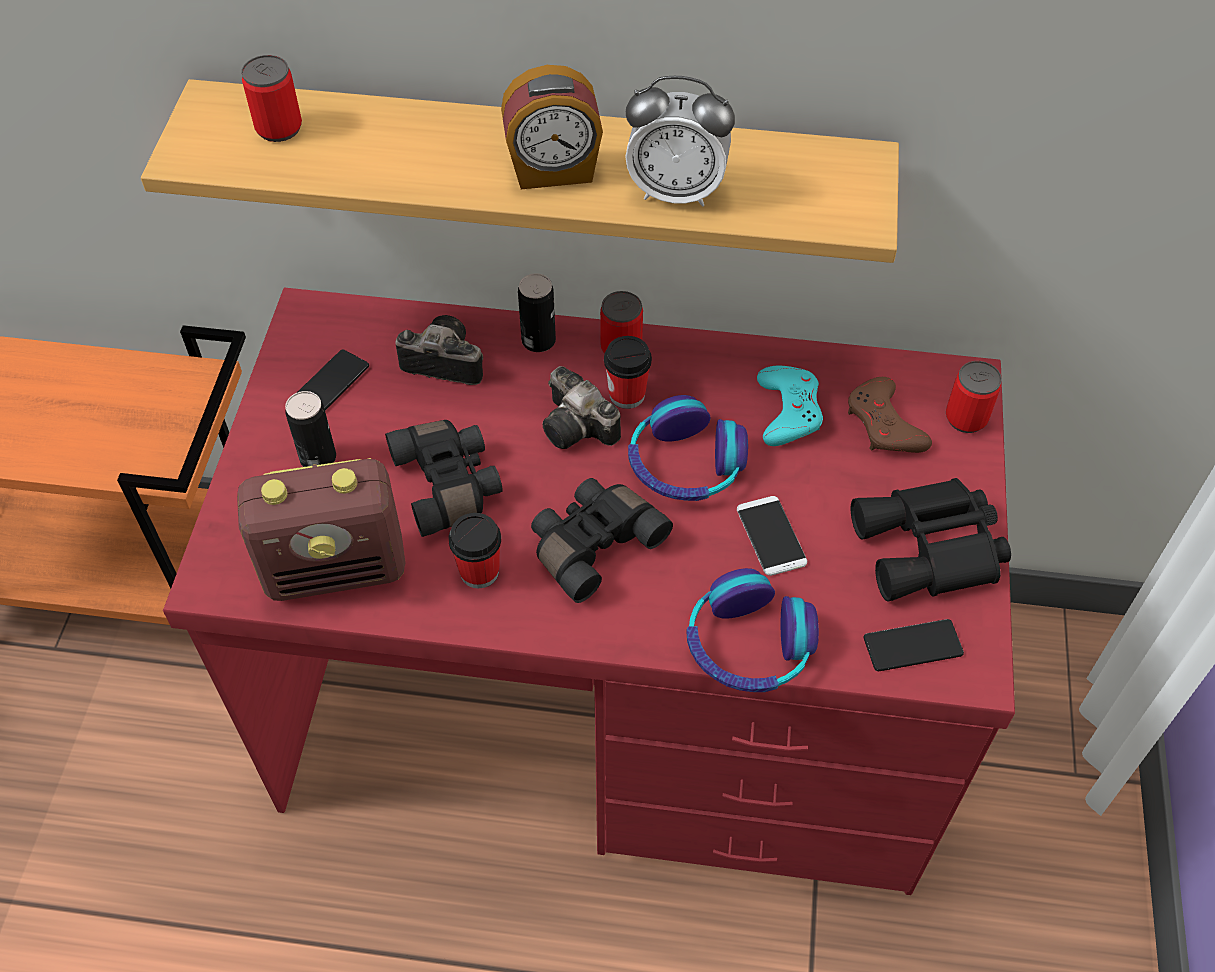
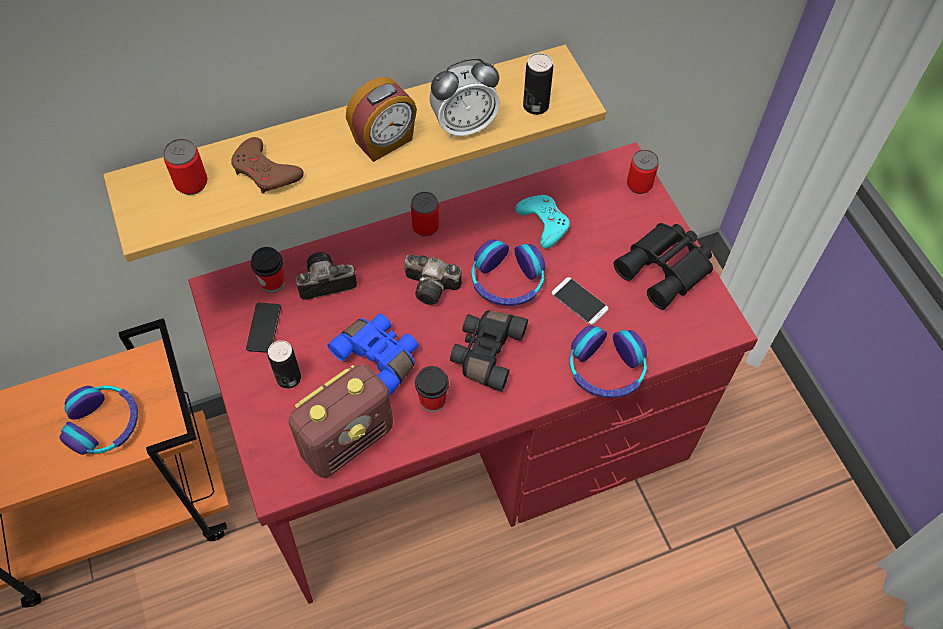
camera: 30 degrees left, 5 degrees up
black binoculars [385,420,503,537] -> blue binoculars [327,313,418,396]
can [518,273,556,352] -> can moved to [523,53,553,115]
cup [604,336,652,409] -> cup moved to [251,247,285,293]
brown game controller [848,377,932,453] -> brown game controller moved to [231,137,304,194]
phone [864,619,964,671] -> none
none -> headphones [60,385,138,455]

